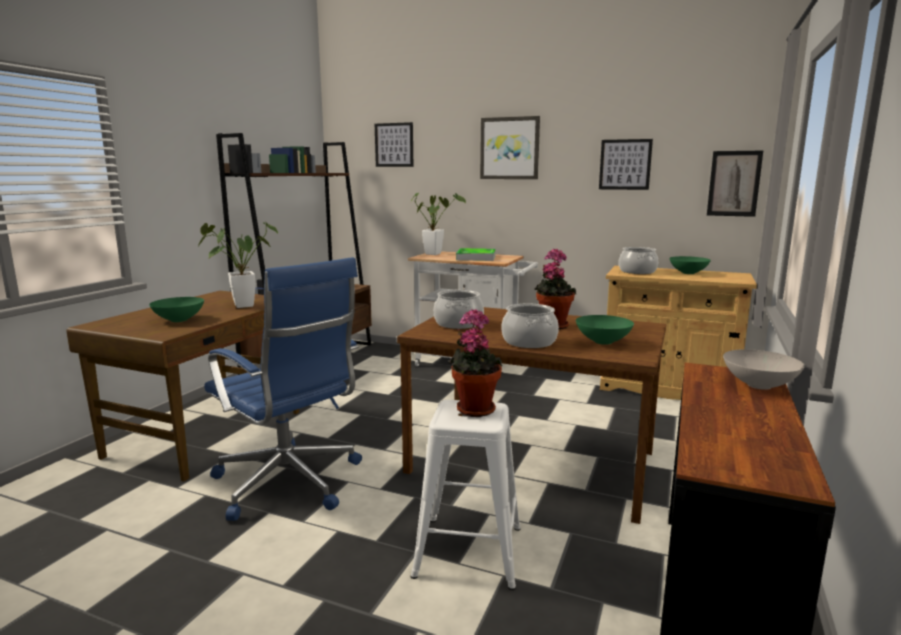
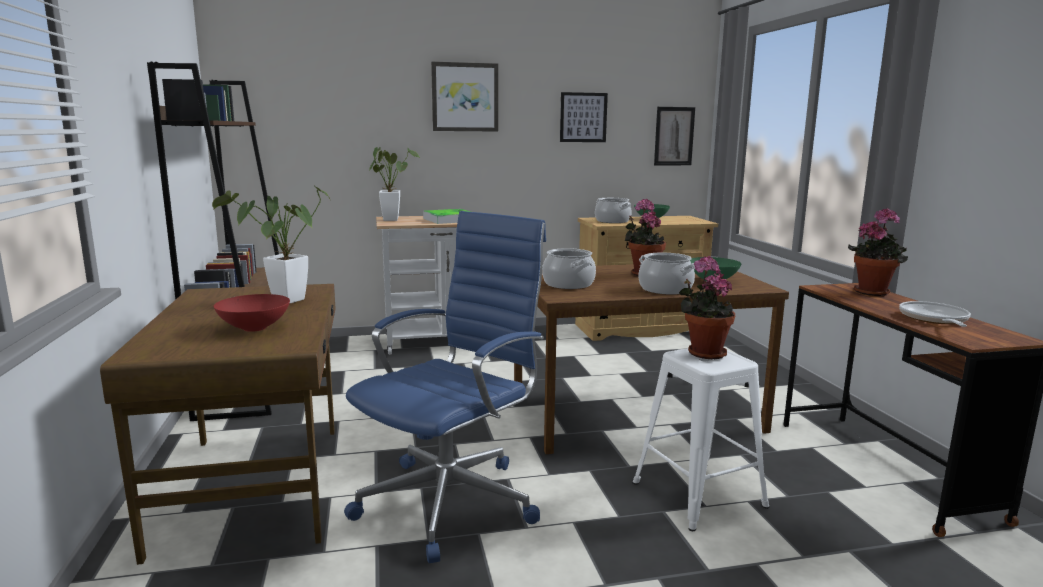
camera: 35 degrees left, 0 degrees up
green bowl [149,297,204,322] -> red bowl [214,294,290,332]
blue office chair [204,257,362,521] -> blue office chair turned 60 degrees counterclockwise [344,211,546,563]
picture [375,122,413,167] -> none
white bowl [723,349,805,390] -> potted plant [848,208,908,296]
none -> frying pan [899,301,971,327]

